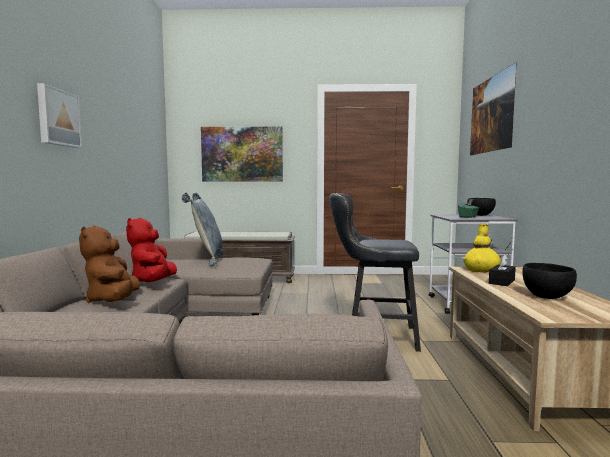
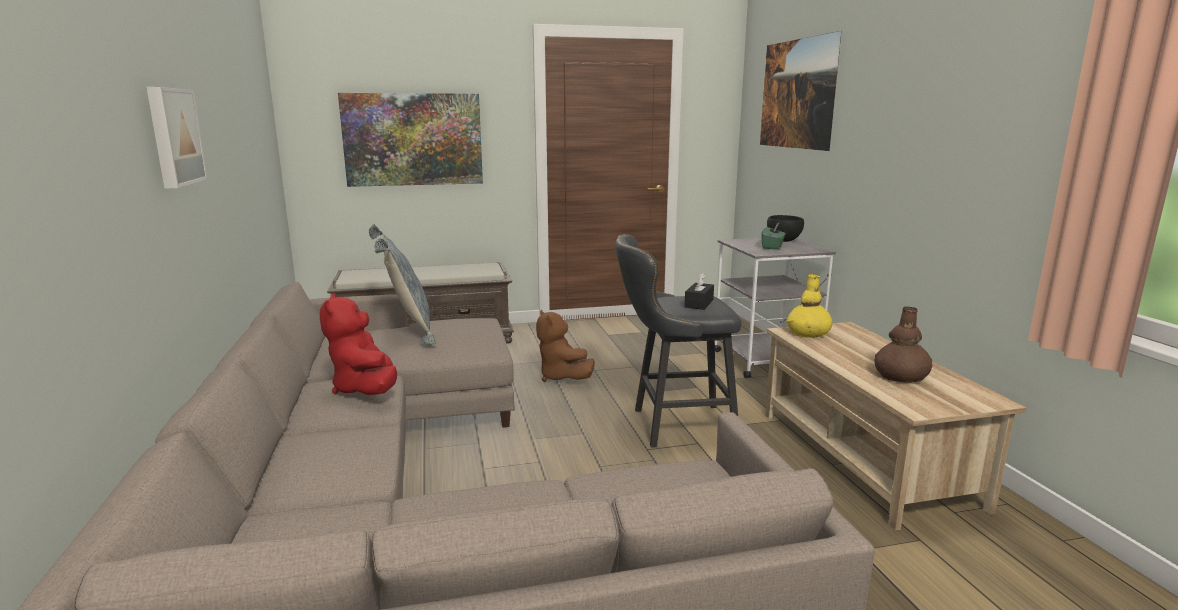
camera: 15 degrees left, 10 degrees up
brown plush toy [79,226,140,303] -> brown plush toy moved to [536,310,595,382]
black tissue box [489,255,516,286] -> black tissue box moved to [684,272,714,310]
black bowl [522,263,577,299] -> brown vase [874,307,932,383]

